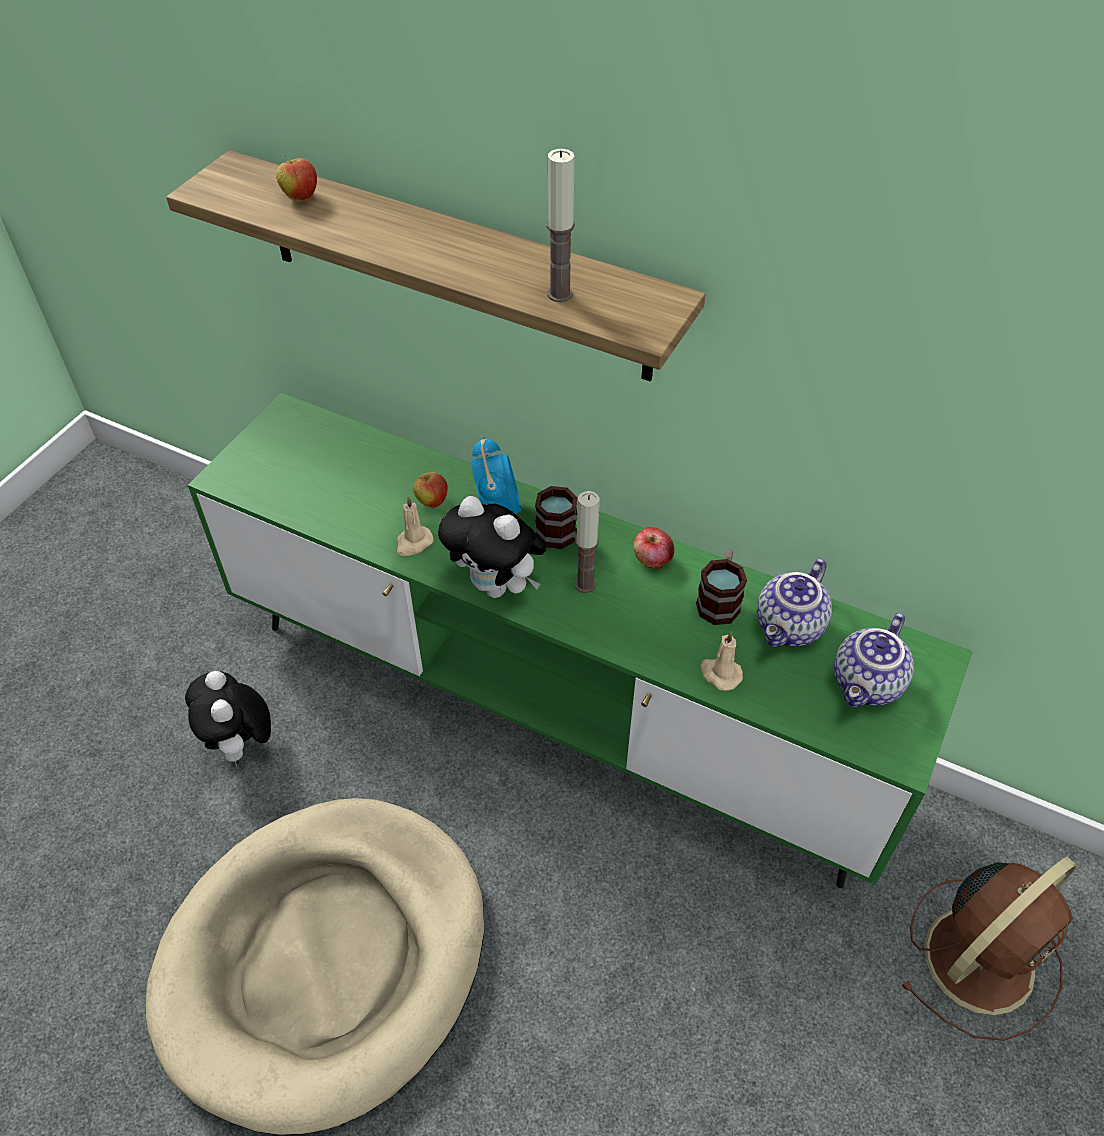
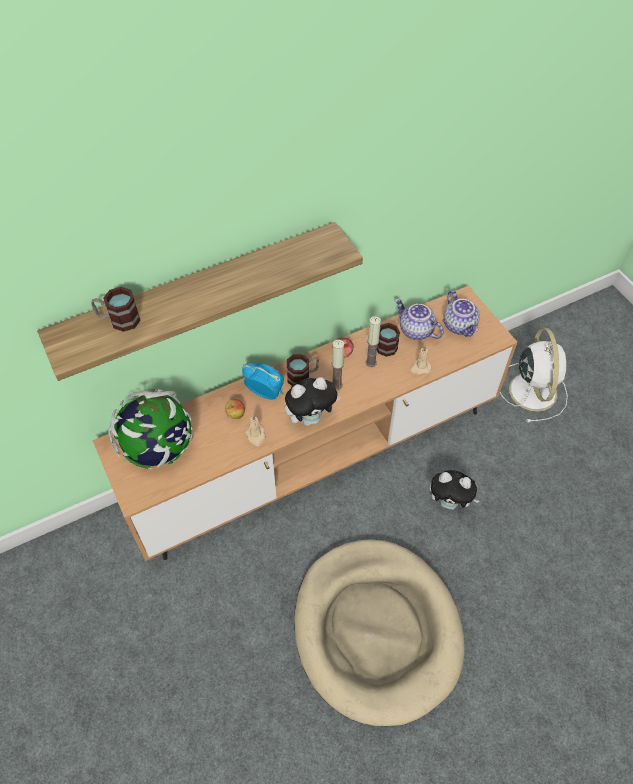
camera: 55 degrees left, 5 degrees up
plush toy [185,671,271,767] -> plush toy moved to [429,470,480,510]
green tv stand [188,393,973,888] -> brown tv stand [93,285,518,561]
apple [276,155,317,202] -> mug [91,287,141,332]
candle [547,149,575,302] -> candle moved to [366,316,381,367]
teapot [757,559,832,647] -> teapot turned 150 degrees clockwise [395,299,444,340]
brown fan [900,857,1077,1041] -> white fan [500,328,568,423]
none -> globe [108,389,193,469]

